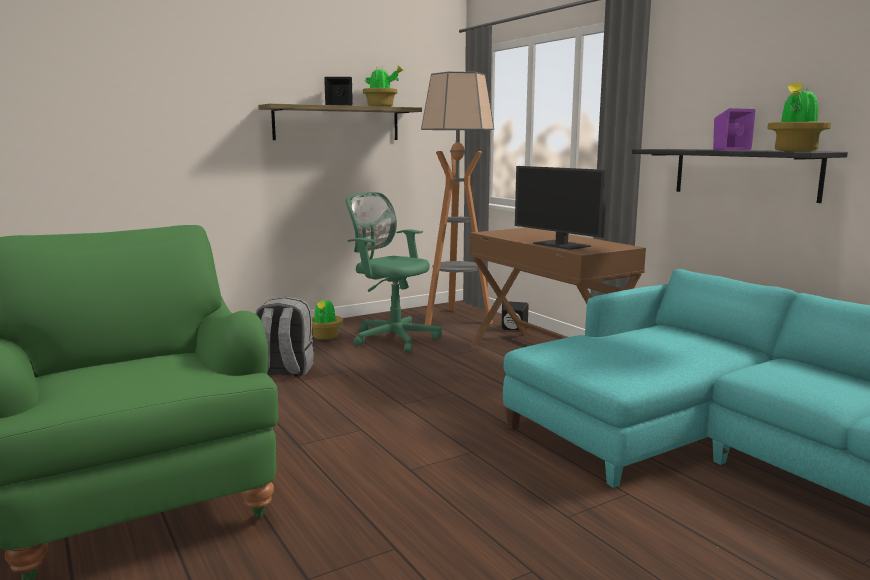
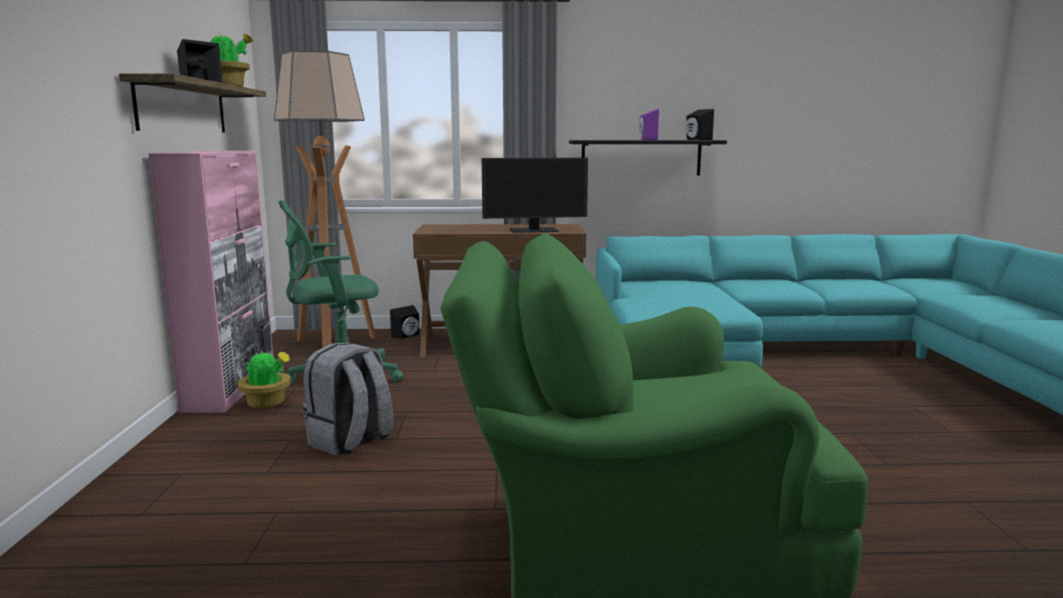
camera: 60 degrees left, 0 degrees up
potted plant [767,82,831,151] -> black speaker [686,109,714,140]
none -> pink cabinet [148,151,273,413]

